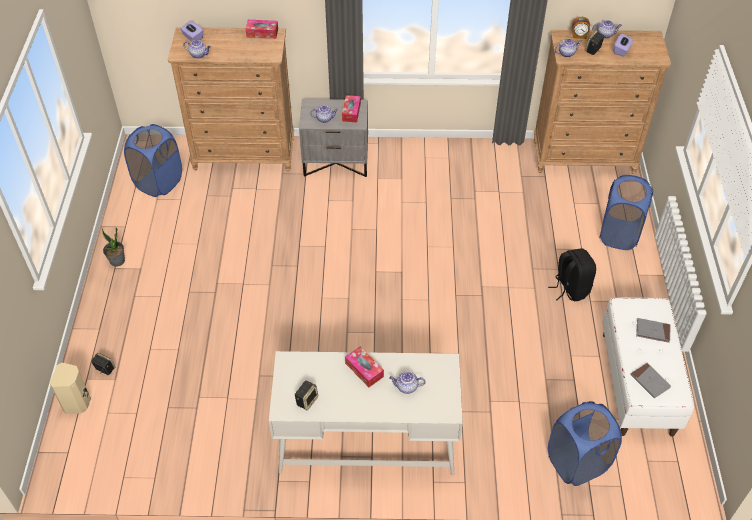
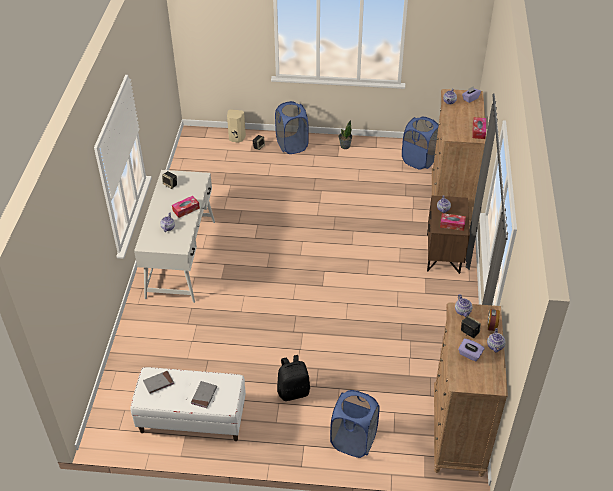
camera: 95 degrees right, 5 degrees down
grey nightstand [299,99,368,177] -> brown nightstand [427,196,470,274]
blue laundry basket [548,401,622,486] -> blue laundry basket moved to [275,101,309,154]

